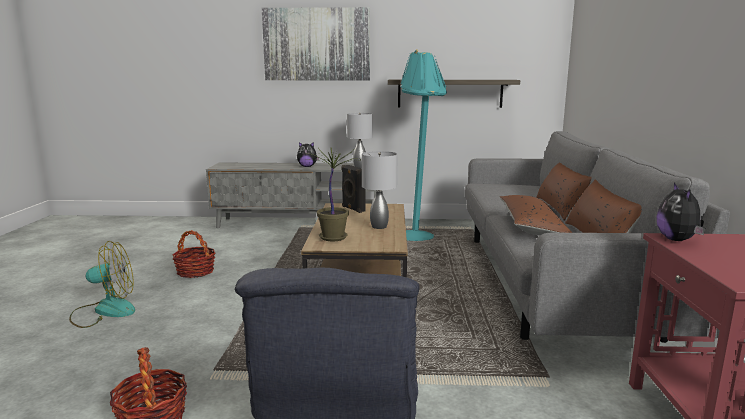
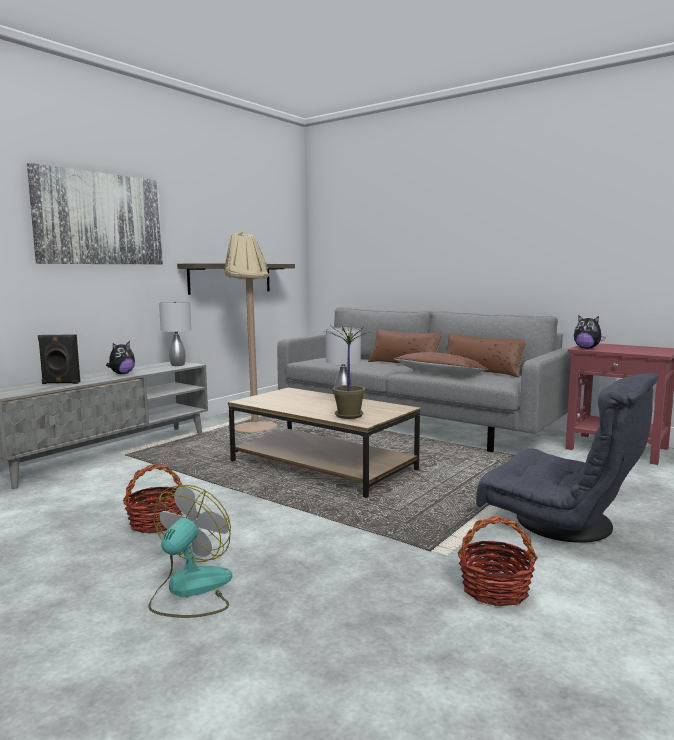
camera: 55 degrees left, 5 degrees down
black speaker [342,165,366,213] -> black speaker moved to [38,335,80,384]
turquoise floor lamp [401,49,447,241] -> beige floor lamp [224,231,277,433]

